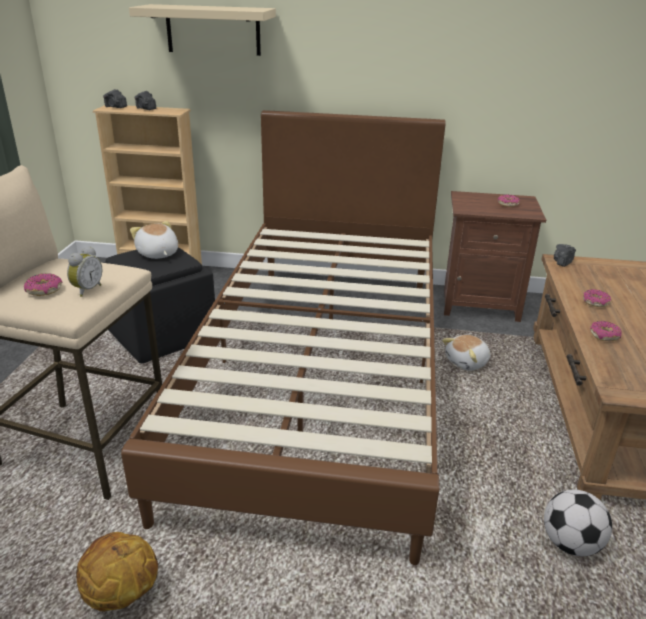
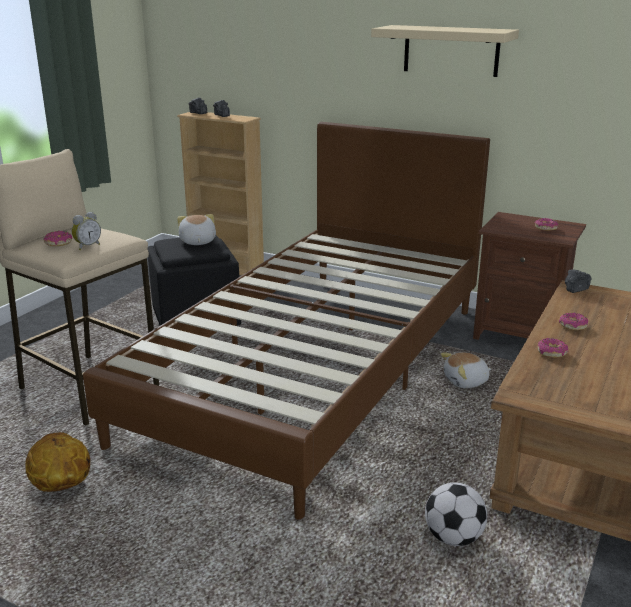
camera: 20 degrees right, 5 degrees down
beige shelf [129,4,276,56] -> beige shelf moved to [371,25,519,77]

